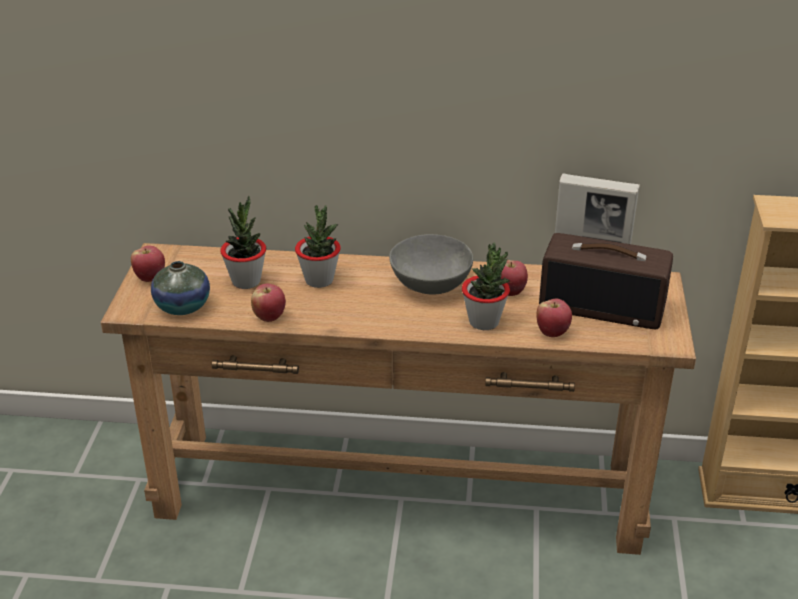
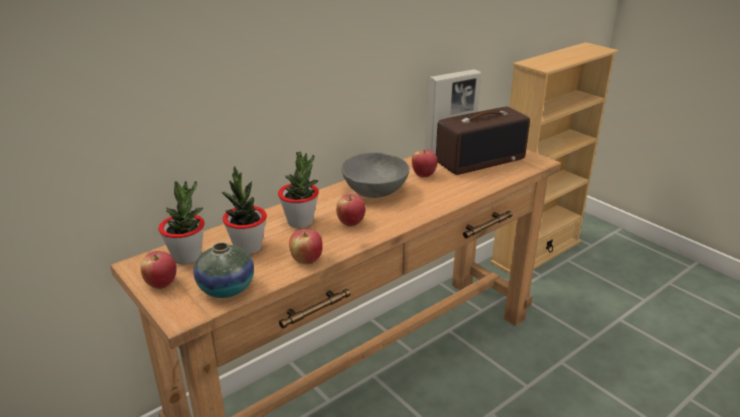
camera: 45 degrees left, 5 degrees down
potted plant [462,242,510,330] -> potted plant moved to [158,181,205,264]
apple [536,299,572,337] -> apple moved to [336,194,365,227]

